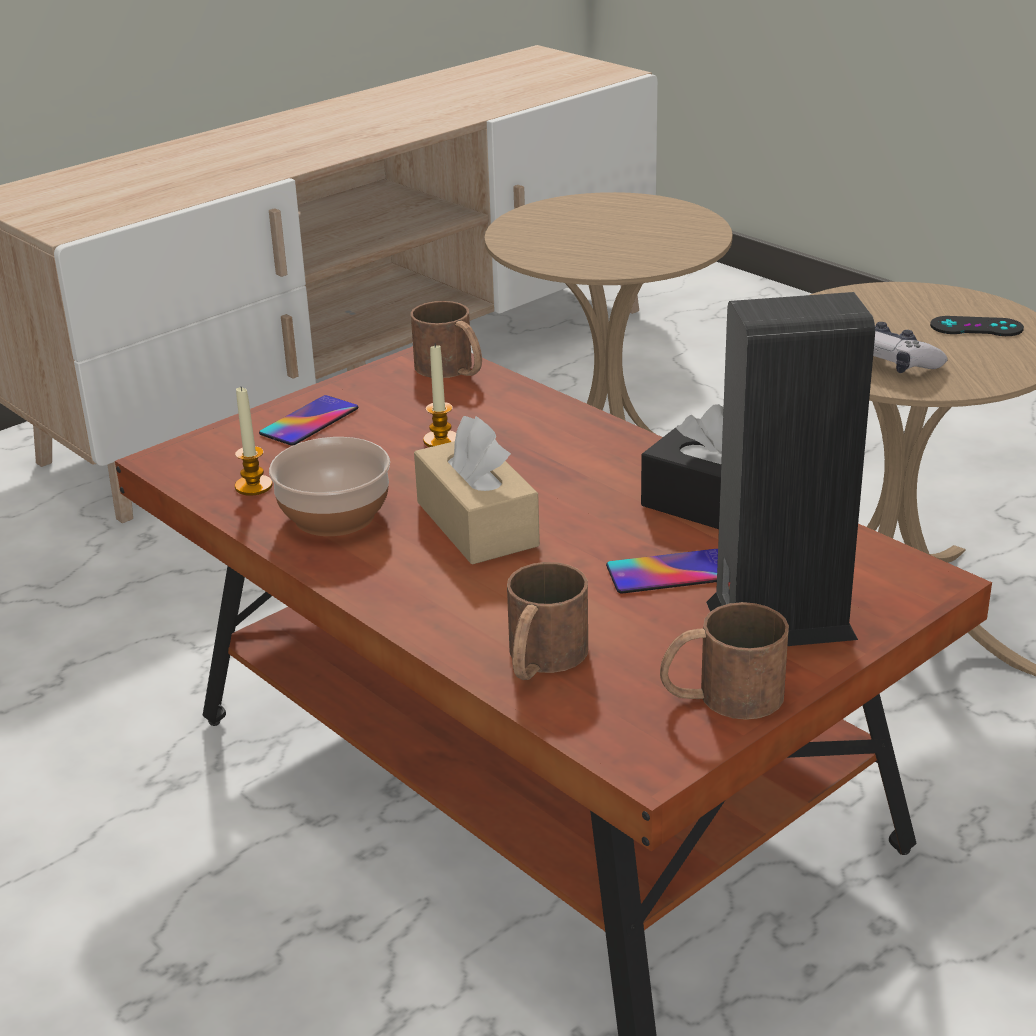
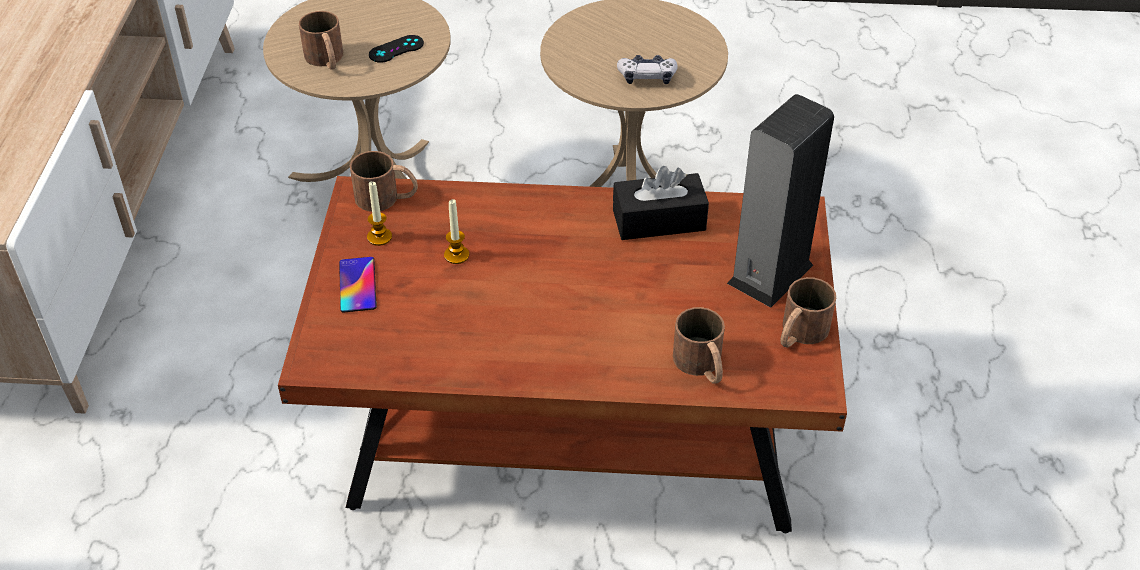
camera: 45 degrees left, 15 degrees up
candle [235,387,272,496] -> candle moved to [367,182,392,246]
bowl [269,437,390,536] -> none
beige tissue box [414,416,540,565] -> none
phone [606,549,718,594] -> none
black game controller [930,316,1024,336] -> black game controller moved to [369,35,424,63]
none -> brown mug [299,11,343,70]

